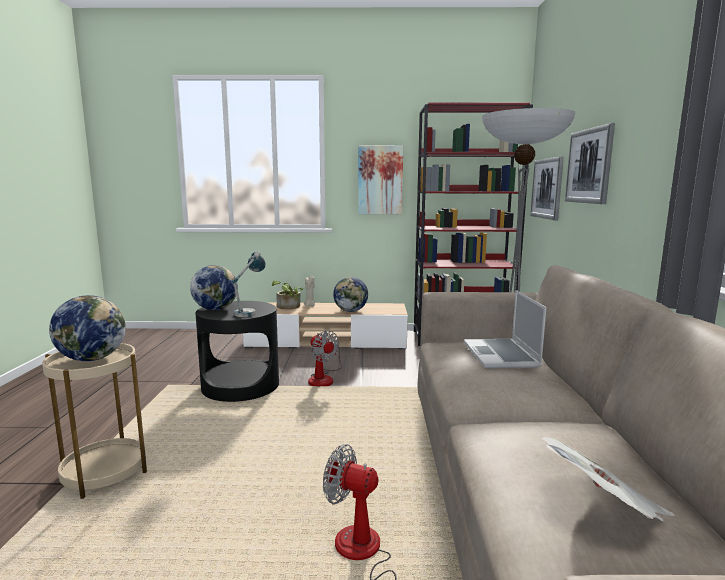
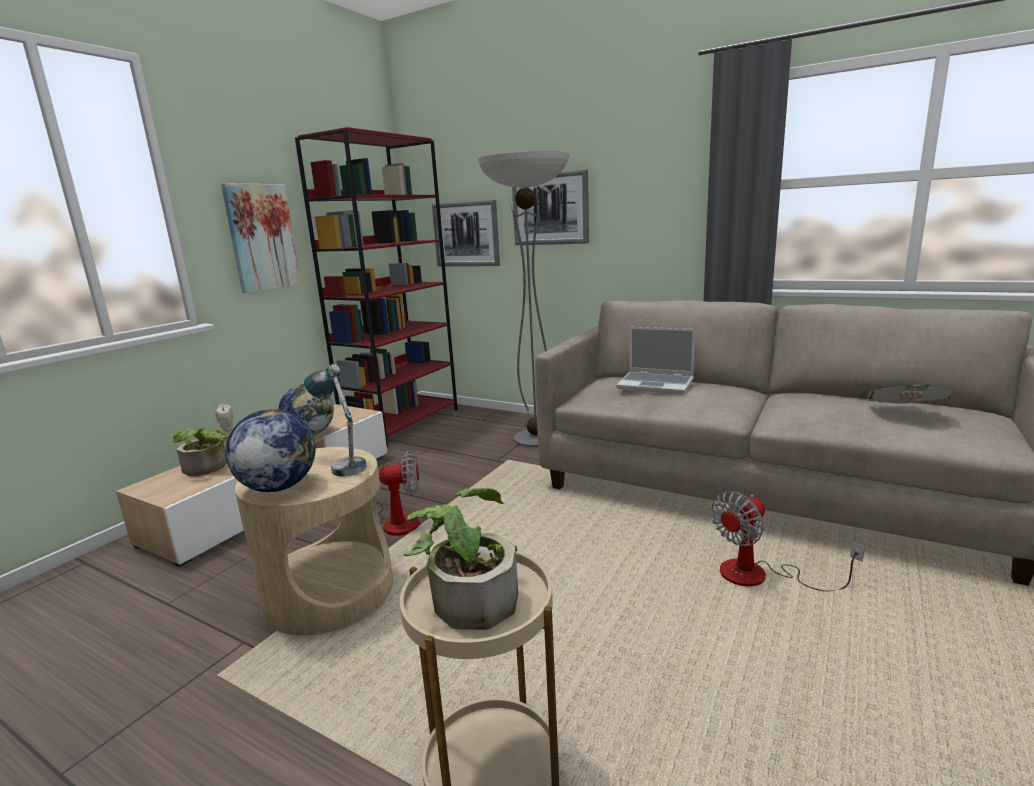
camera: 60 degrees left, 5 degrees up
globe [49,295,126,361] -> potted plant [403,488,518,630]
black side table [196,301,279,402] -> beige side table [235,447,393,635]

